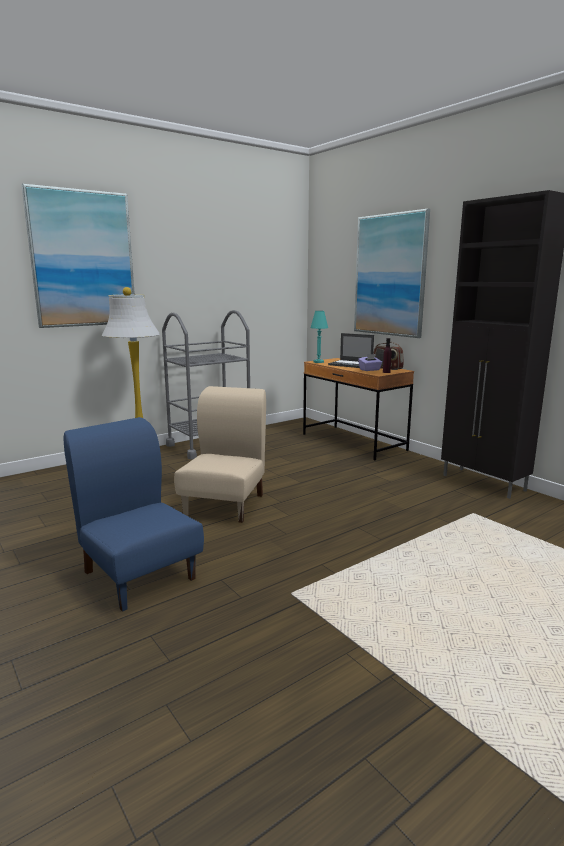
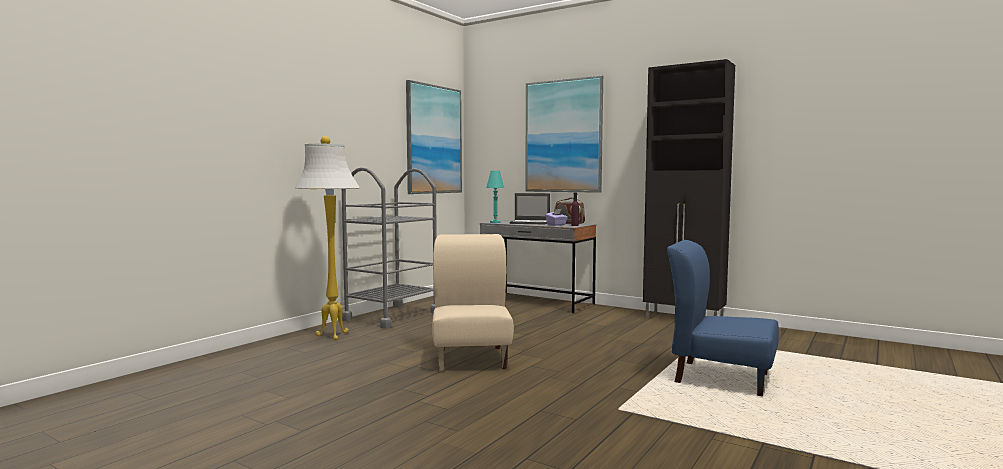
camera: 20 degrees left, 10 degrees down
picture [21,184,135,328] -> picture moved to [406,80,462,194]
blue chair [64,417,204,612] -> blue chair moved to [667,240,779,396]
brown desk [303,358,414,461] -> grey desk [480,220,596,313]

